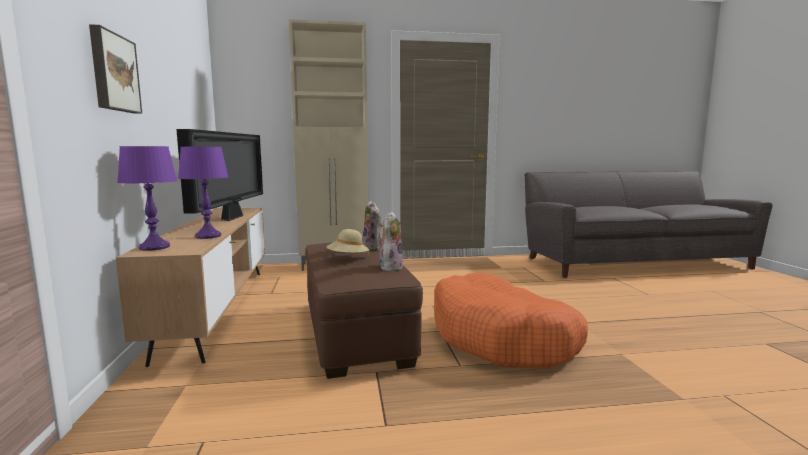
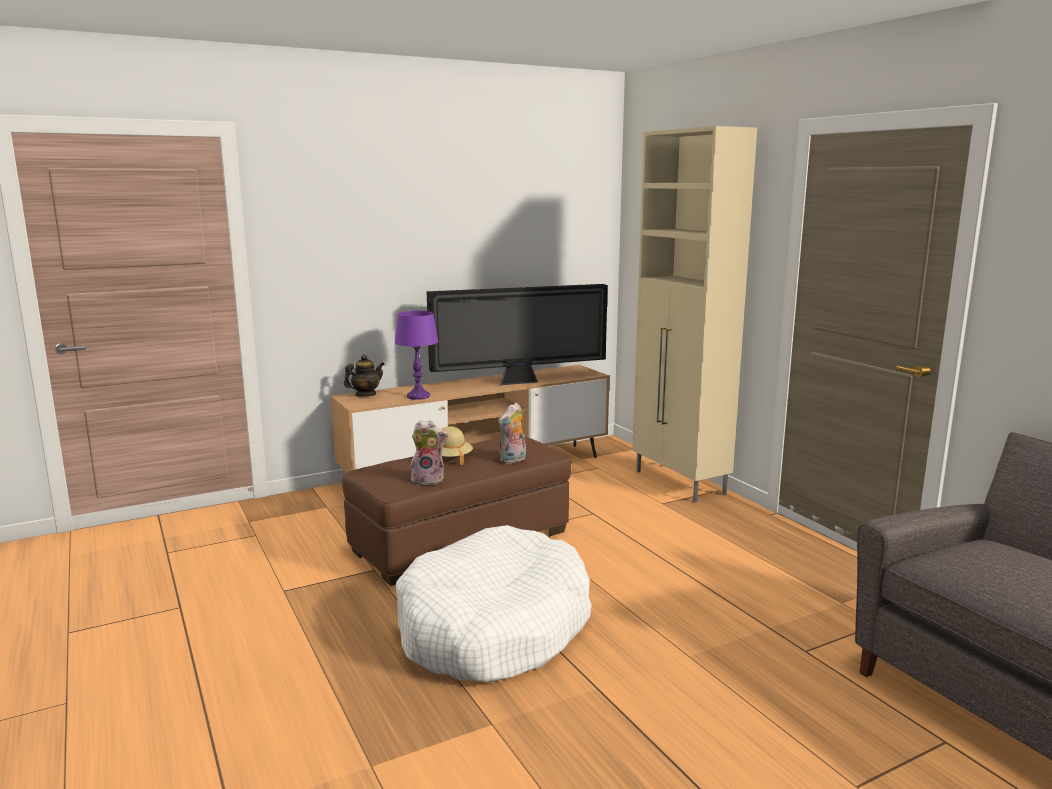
camera: 70 degrees right, 5 degrees up
picture [89,24,142,114] -> none
purple table lamp [117,146,177,251] -> teapot [344,354,384,397]
orange dog bed [434,273,588,369] -> white dog bed [396,525,592,682]

